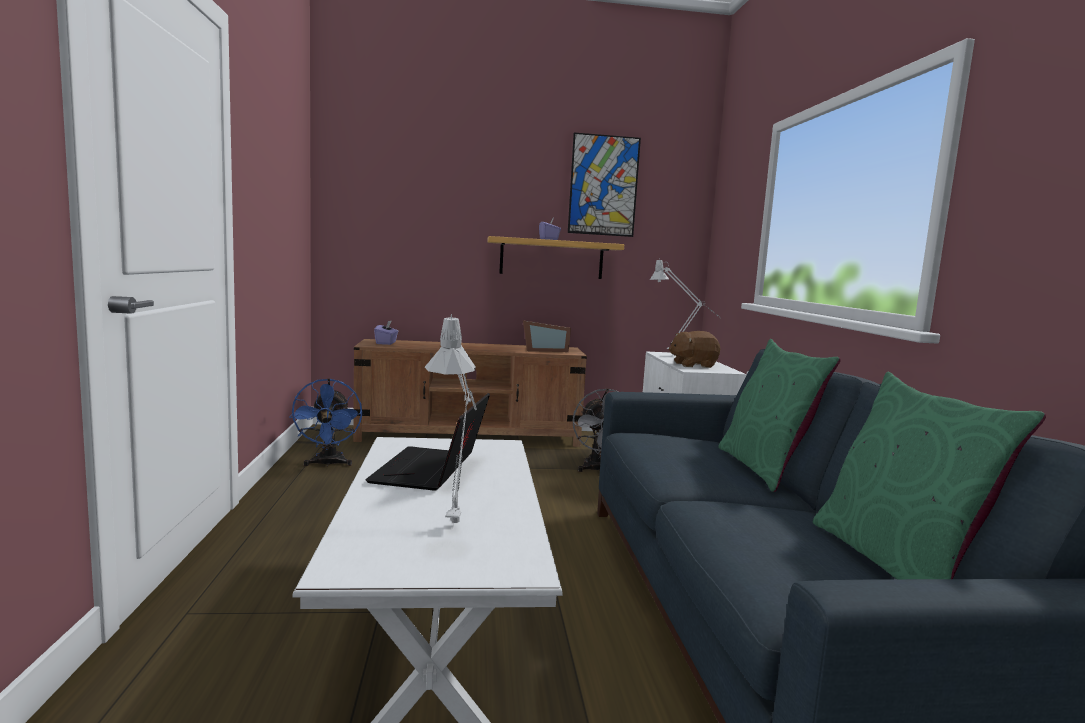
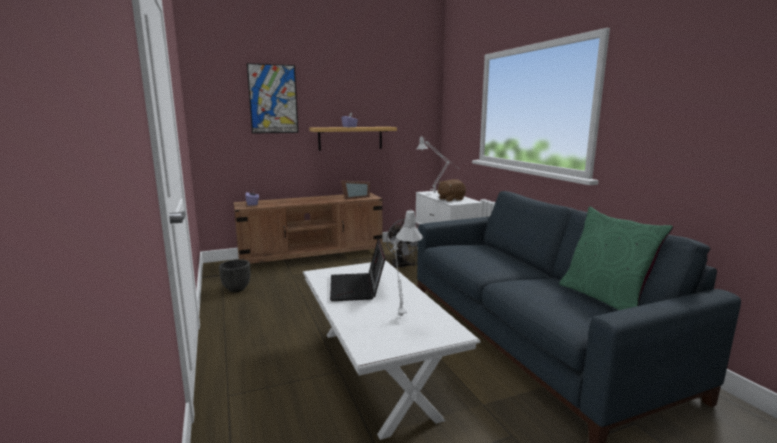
camera: 15 degrees left, 5 degrees up
blue fan [289,378,362,467] -> black planter [219,259,250,292]
picture [568,132,641,237] -> picture moved to [247,63,298,134]
green pillow [718,339,841,492] -> none

